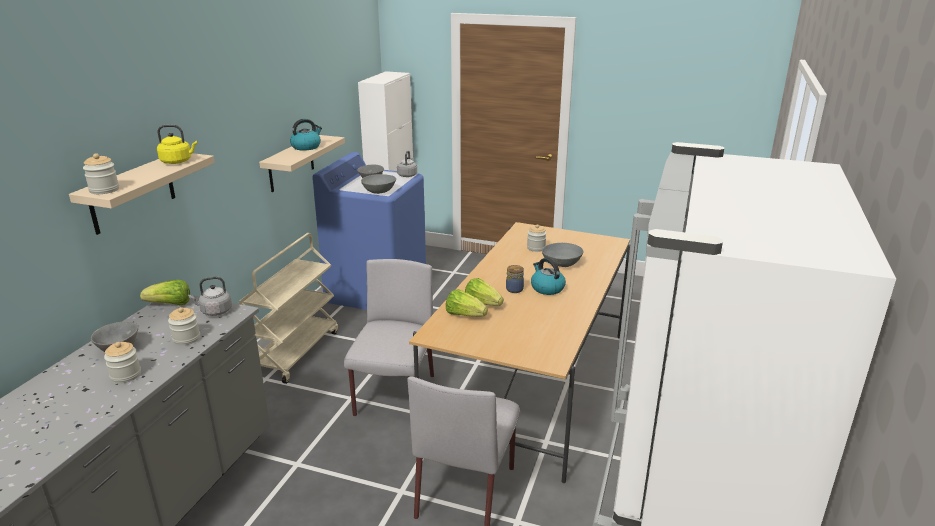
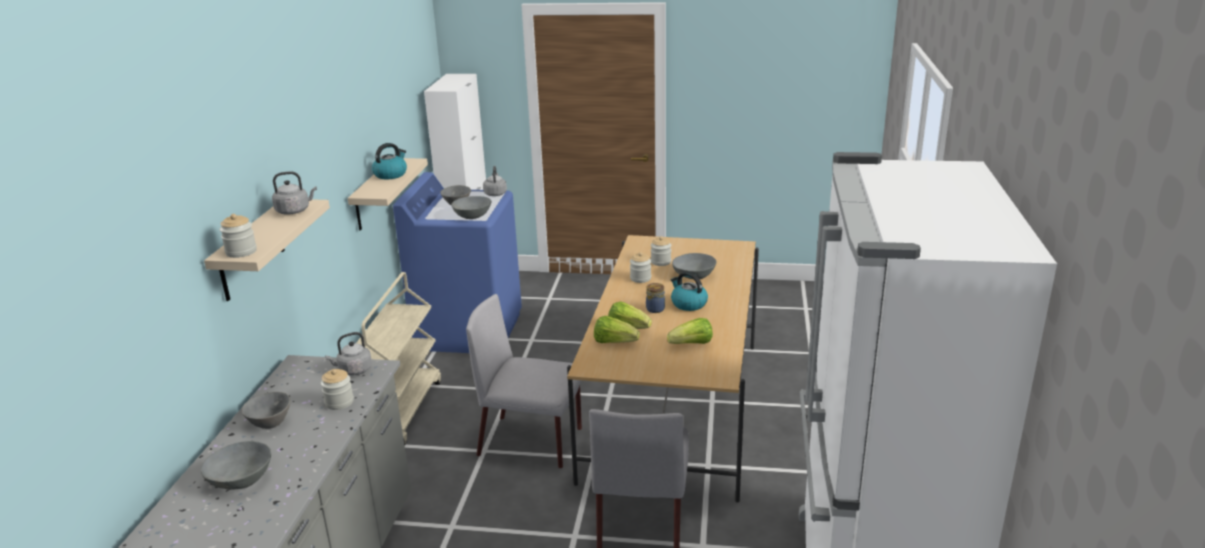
camera: 10 degrees left, 0 degrees up
jar [104,342,141,383] -> jar moved to [630,252,651,283]
lettuce [140,280,190,305] -> lettuce moved to [667,318,713,344]
yellow kettle [157,125,197,164] -> grey kettle [272,171,317,214]
grey chair [344,259,434,416] -> grey chair turned 75 degrees counterclockwise [466,294,582,469]
none -> grey bowl [201,441,271,490]

